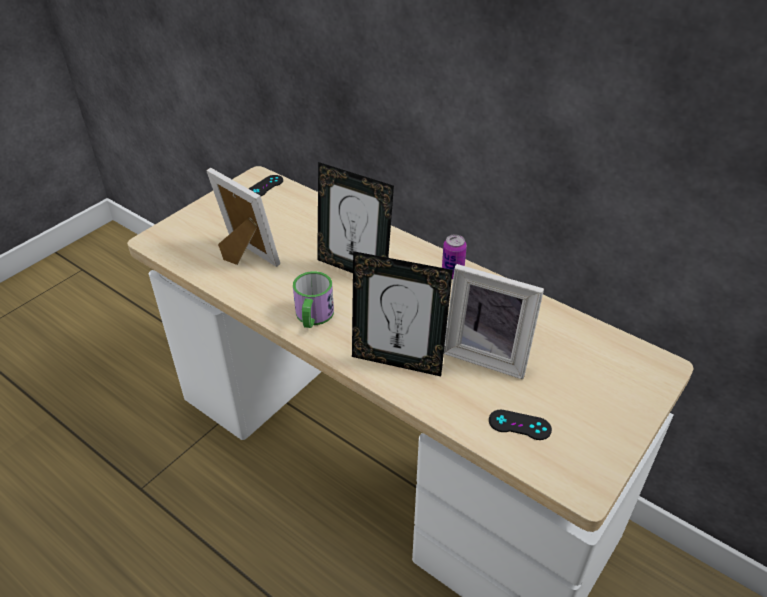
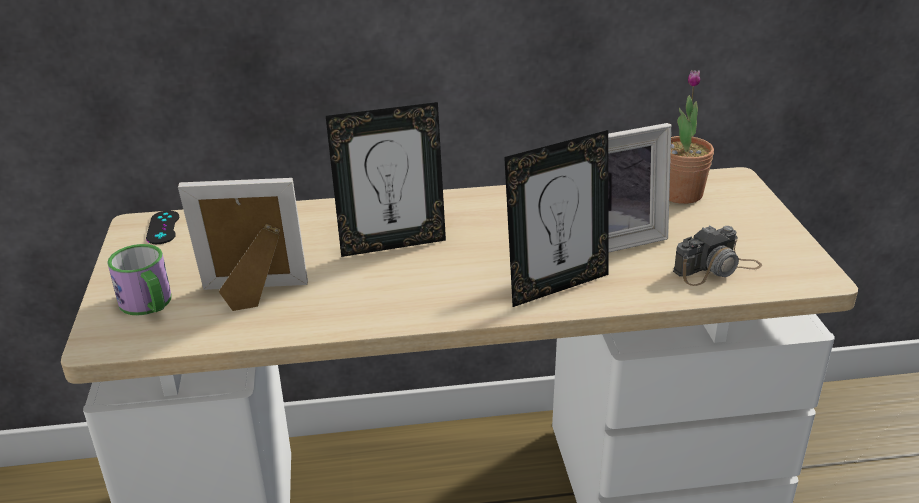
camera: 45 degrees left, 10 degrees down
mug [293,271,334,328] -> mug moved to [107,244,172,316]
can [442,235,467,279] -> none
black game controller [489,409,552,440] -> camera [673,225,762,286]
none -> potted plant [669,70,714,204]

